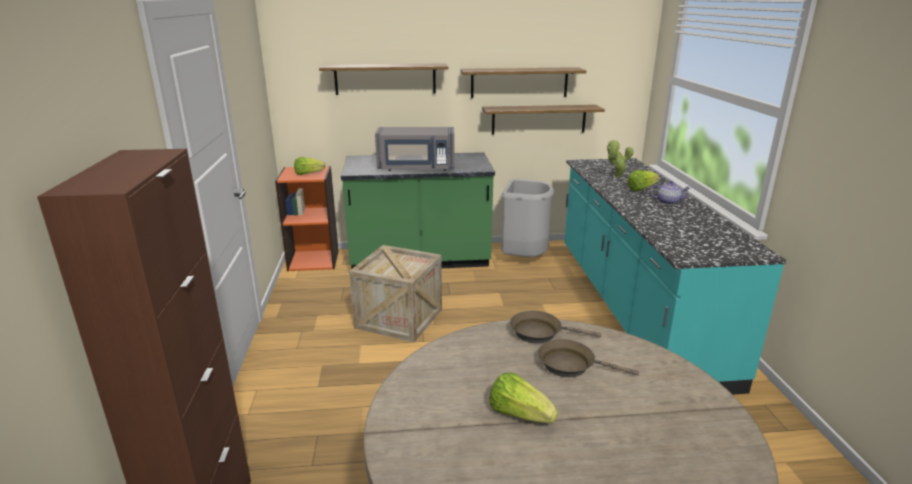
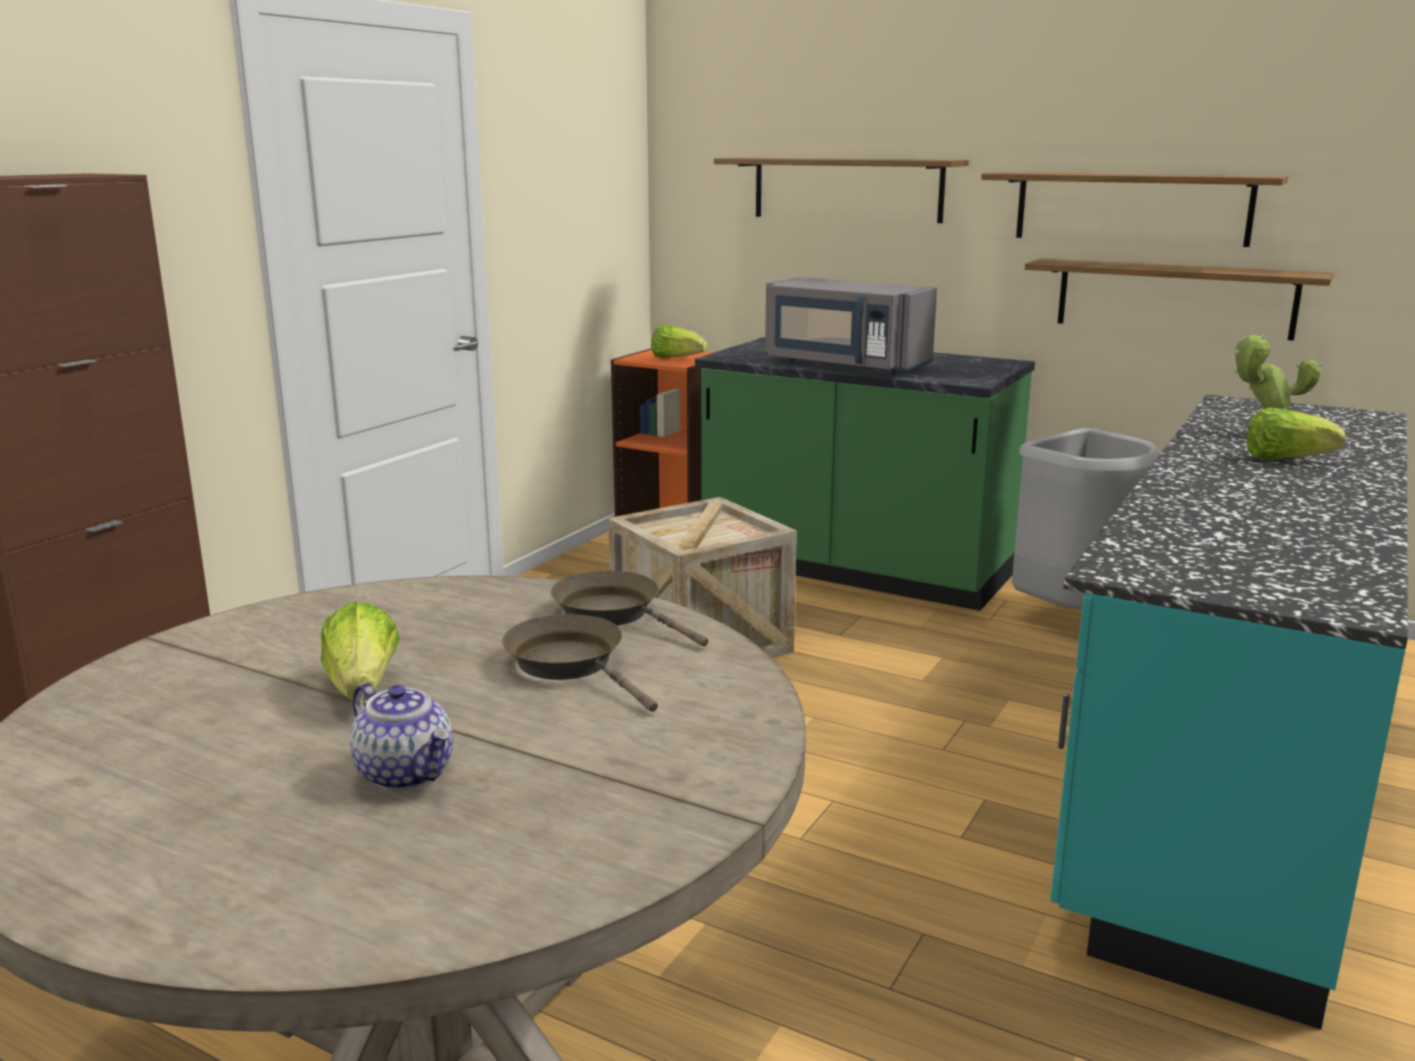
camera: 35 degrees right, 5 degrees down
teapot [650,181,691,205] -> teapot moved to [350,683,453,790]

